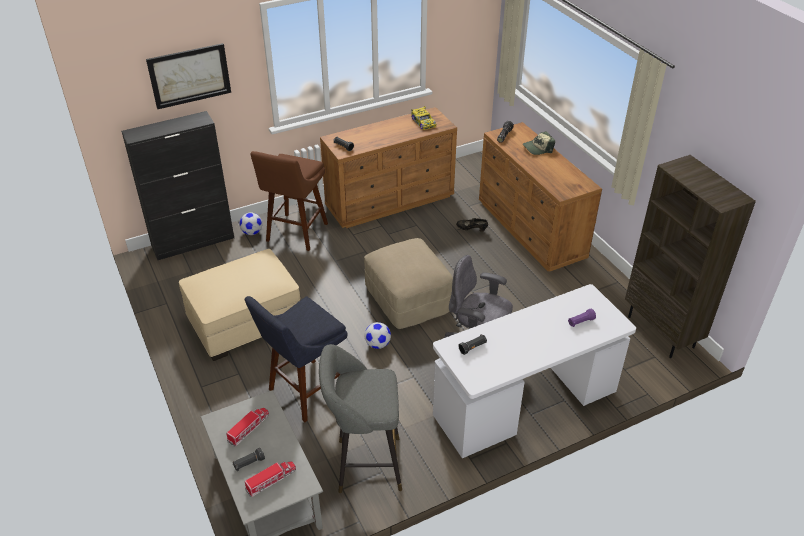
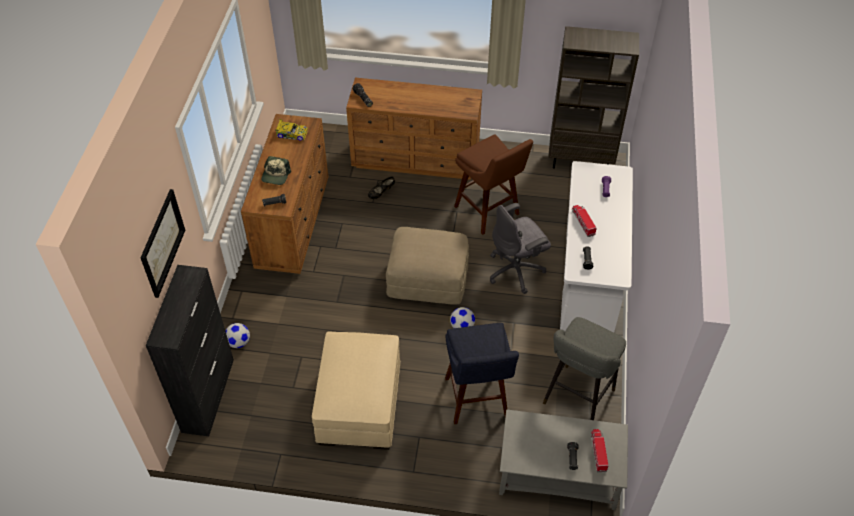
camera: 55 degrees left, 10 degrees up
toy truck [226,408,269,446] -> toy truck moved to [572,205,597,237]
brown stool [250,151,328,251] -> brown stool moved to [454,134,533,235]
cap [523,131,555,155] -> cap moved to [261,156,291,185]

